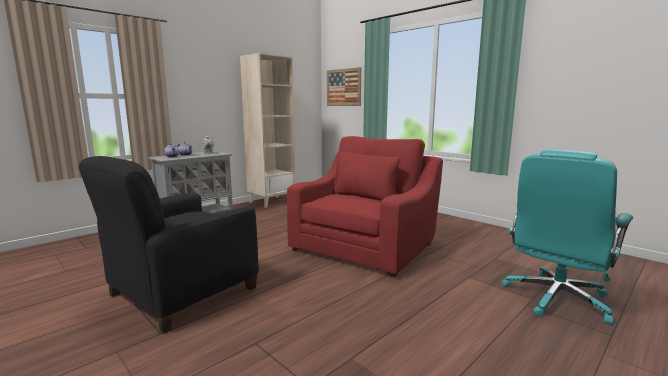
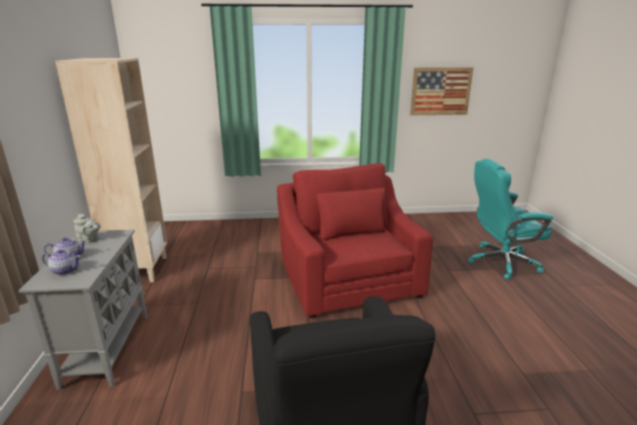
camera: 50 degrees left, 10 degrees up
picture [327,67,361,106] -> picture moved to [410,67,474,115]
turquoise office chair [502,150,633,324] -> turquoise office chair turned 90 degrees clockwise [468,159,553,280]

